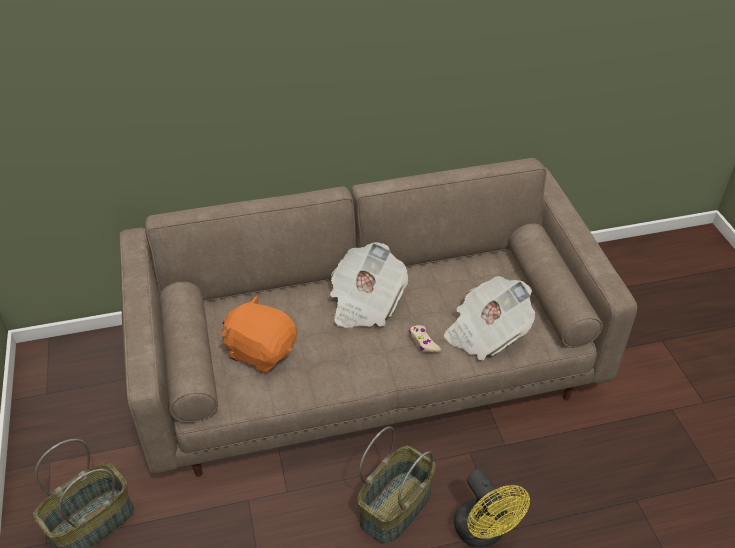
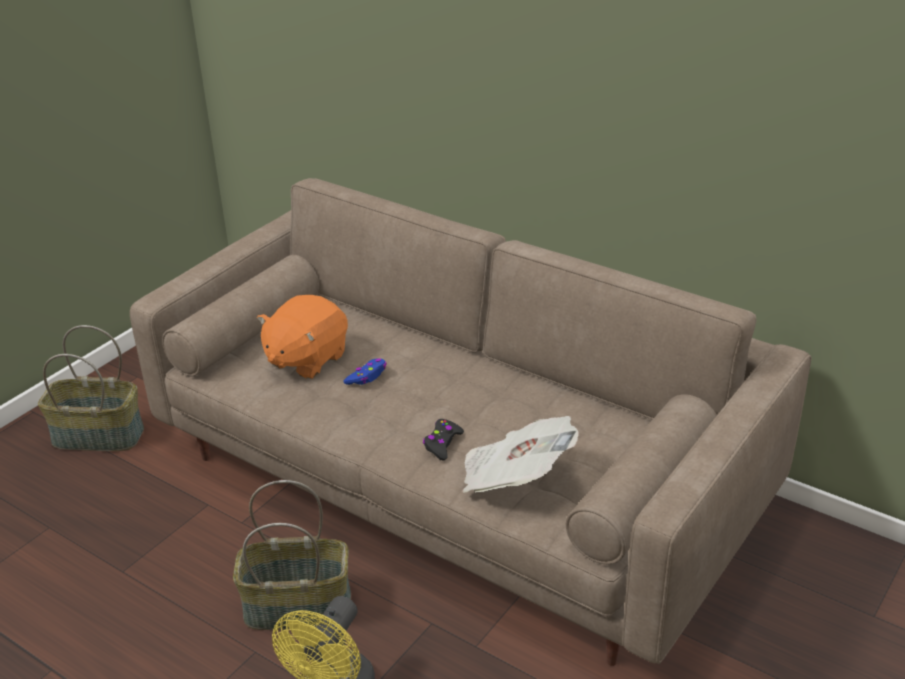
camera: 50 degrees right, 10 degrees down
orange plush toy [221,295,297,373] -> orange plush toy turned 135 degrees counterclockwise [257,295,348,379]
newspaper [330,242,408,328] -> none
beige game controller [409,325,441,353] -> black game controller [423,419,464,460]
none -> blue game controller [343,358,387,385]

